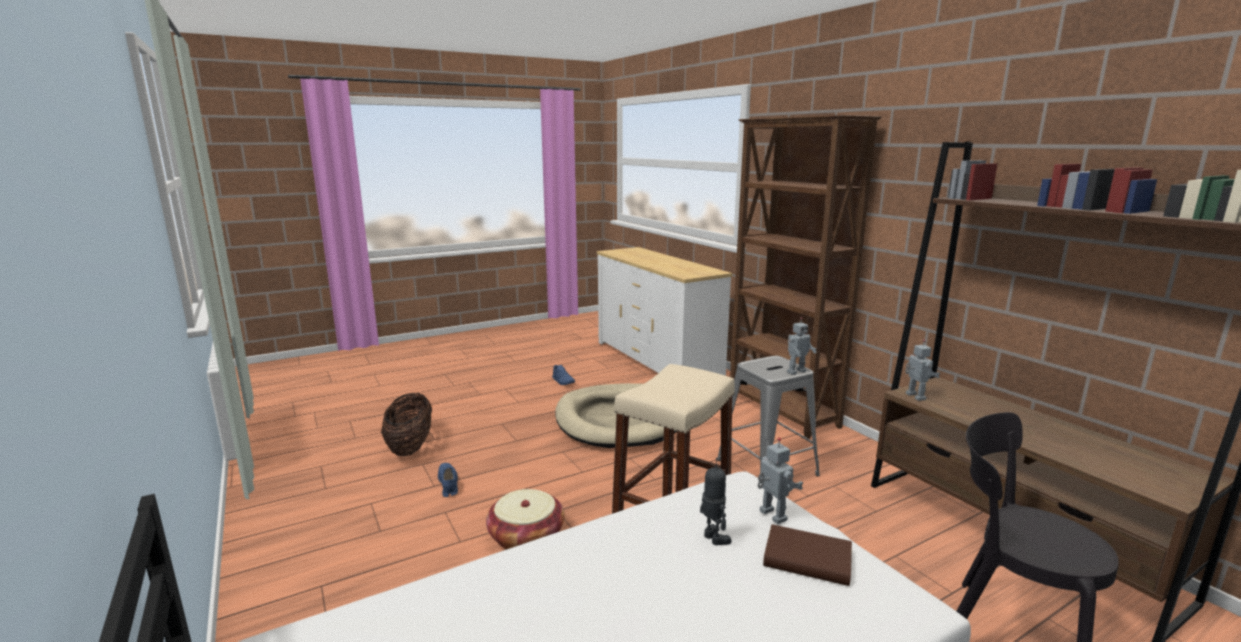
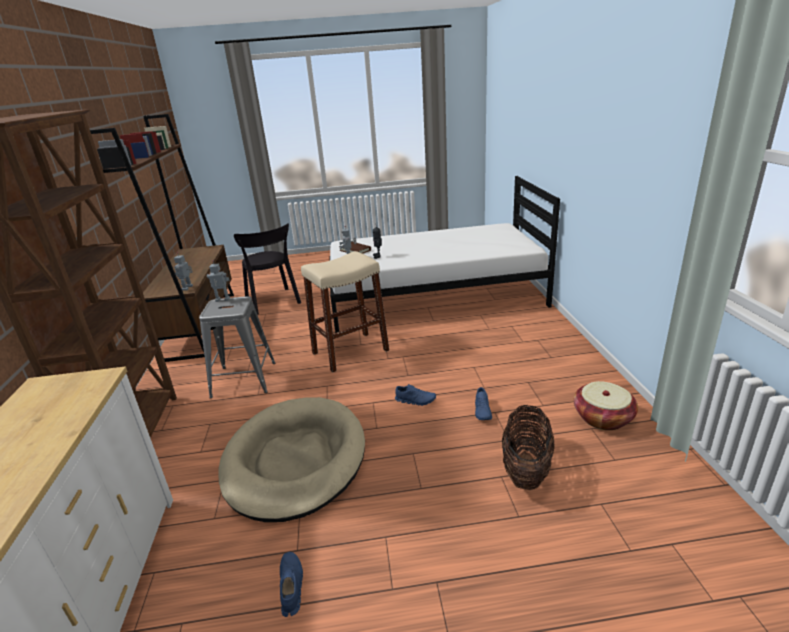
camera: 155 degrees left, 10 degrees up
basket [486,489,565,550] -> basket moved to [574,381,638,430]
none -> blue shoe [395,384,436,406]

